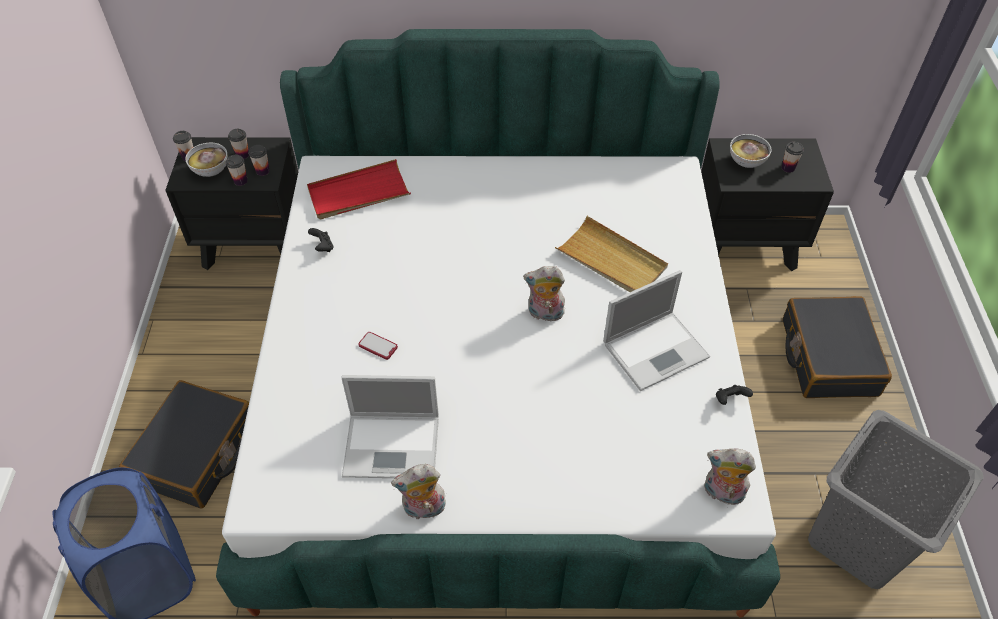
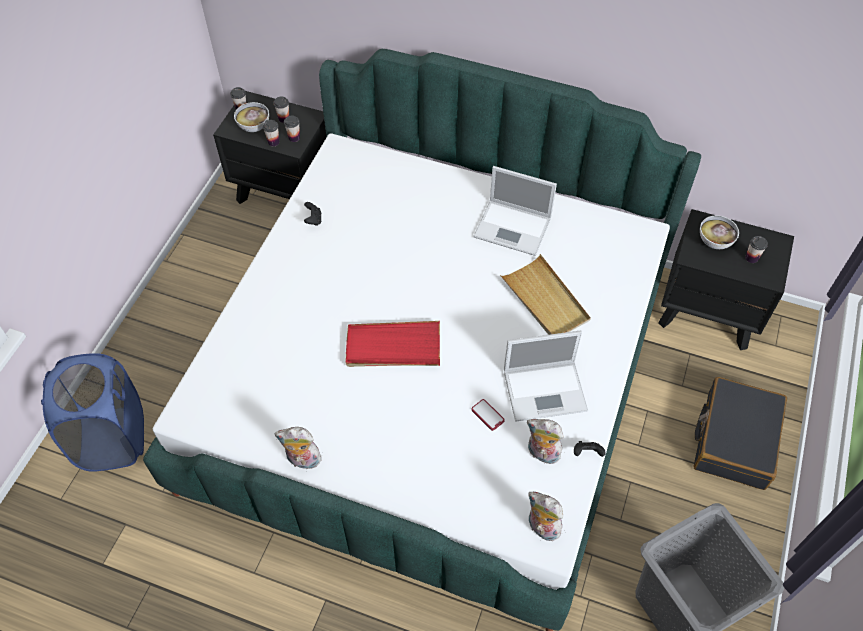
camera: 20 degrees right, 5 degrees up
black suitcase [119,380,249,509] -> none
red tray [307,159,411,219] -> red tray moved to [345,321,440,367]
laptop [341,375,439,478] -> laptop moved to [473,166,557,256]
phone [358,332,398,360] -> phone moved to [471,399,505,431]
plush toy [523,266,566,321] -> plush toy moved to [527,419,564,464]

